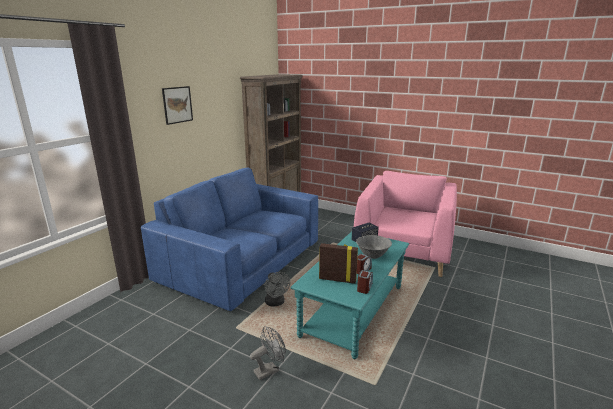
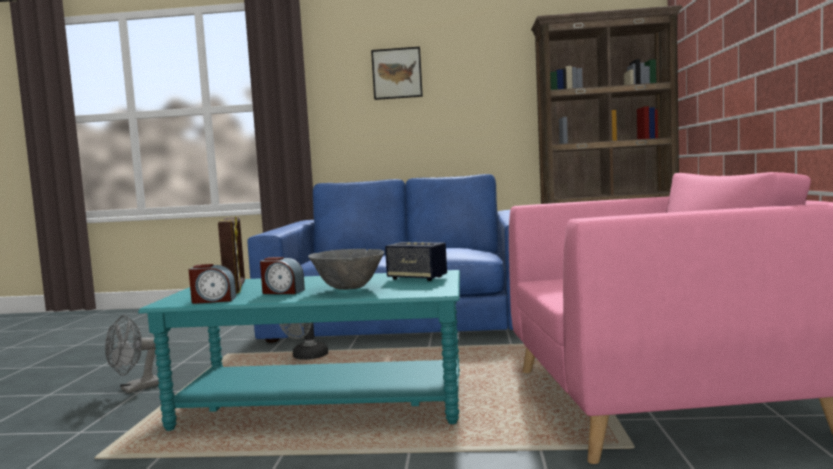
camera: 65 degrees right, 15 degrees down
grey fan [250,326,286,380] -> grey fan turned 105 degrees clockwise [105,315,160,393]

